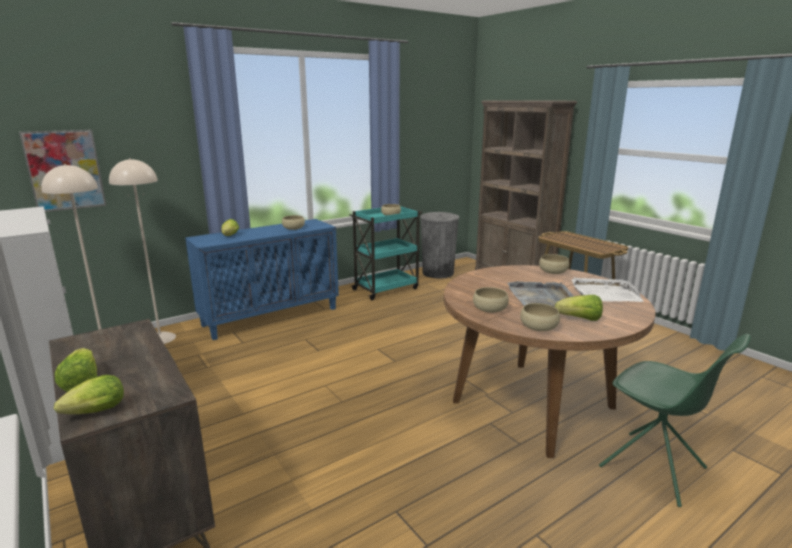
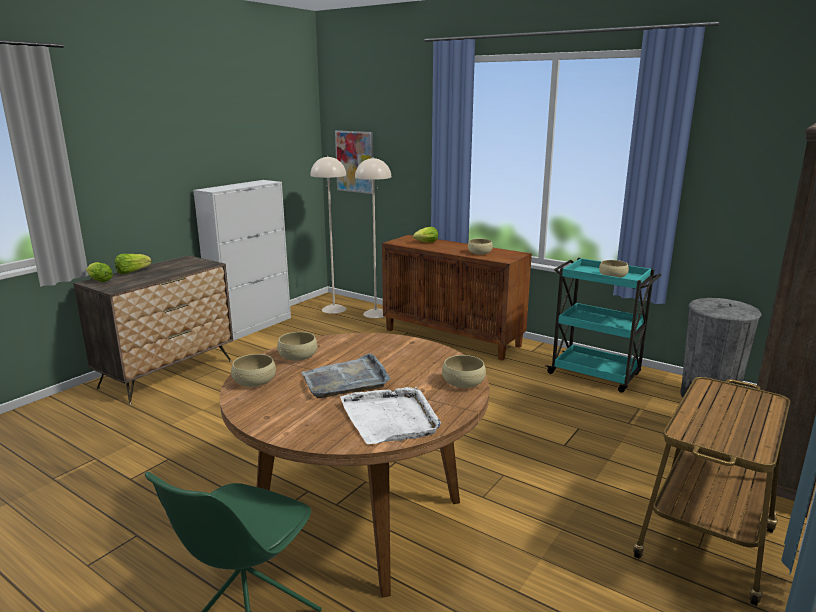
camera: 70 degrees right, 0 degrees up
blue cabinet [185,219,339,340] -> brown cabinet [382,235,532,360]
lettuce [555,295,603,321] -> none

